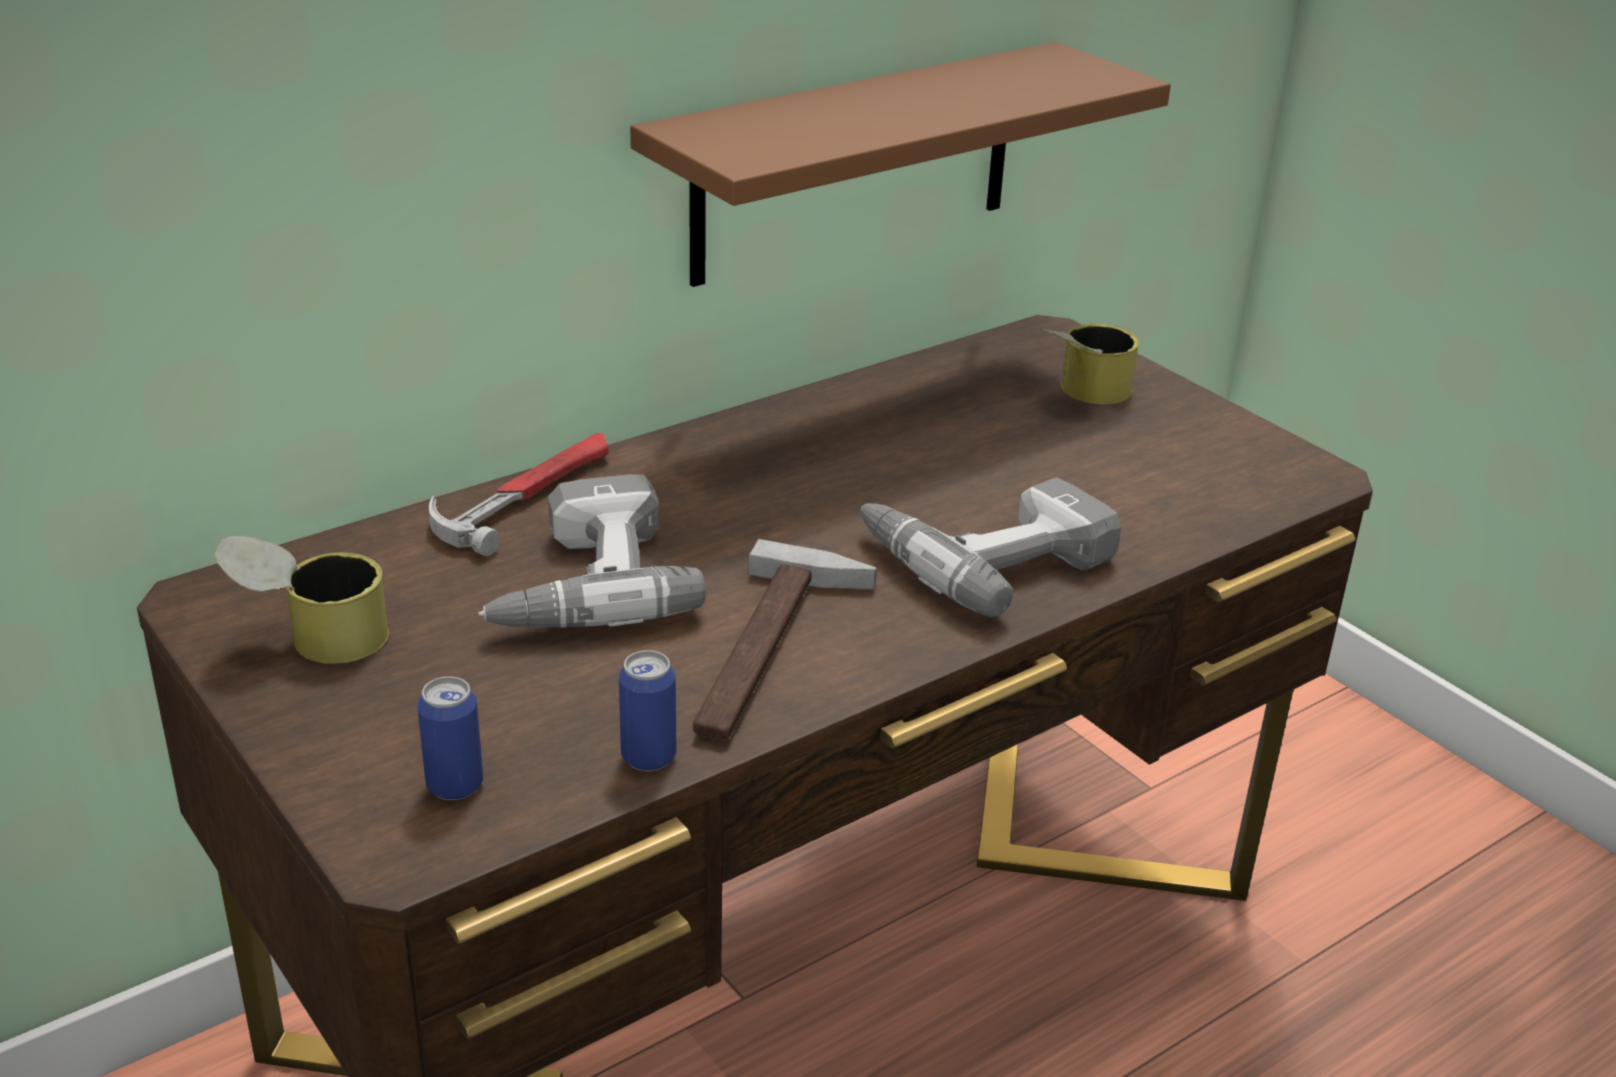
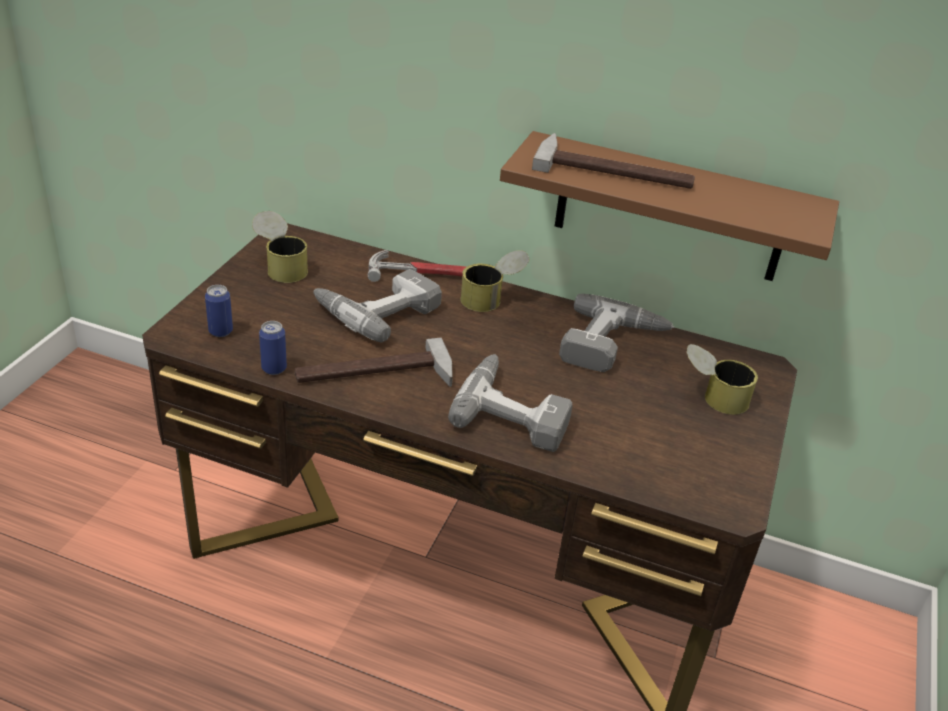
camera: 55 degrees right, 5 degrees up
none -> can [460,250,529,312]
none -> hammer [532,133,695,189]
none -> power drill [559,294,674,372]

